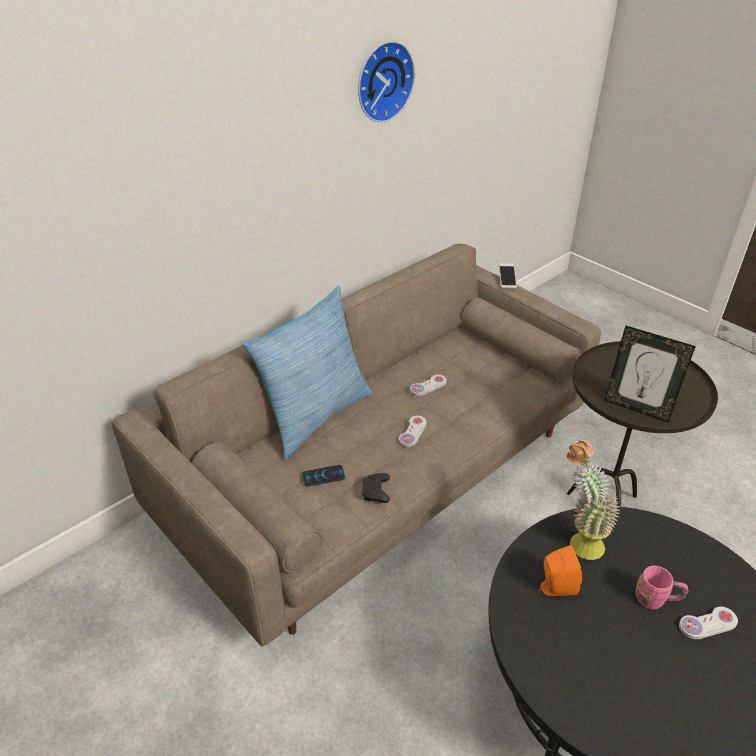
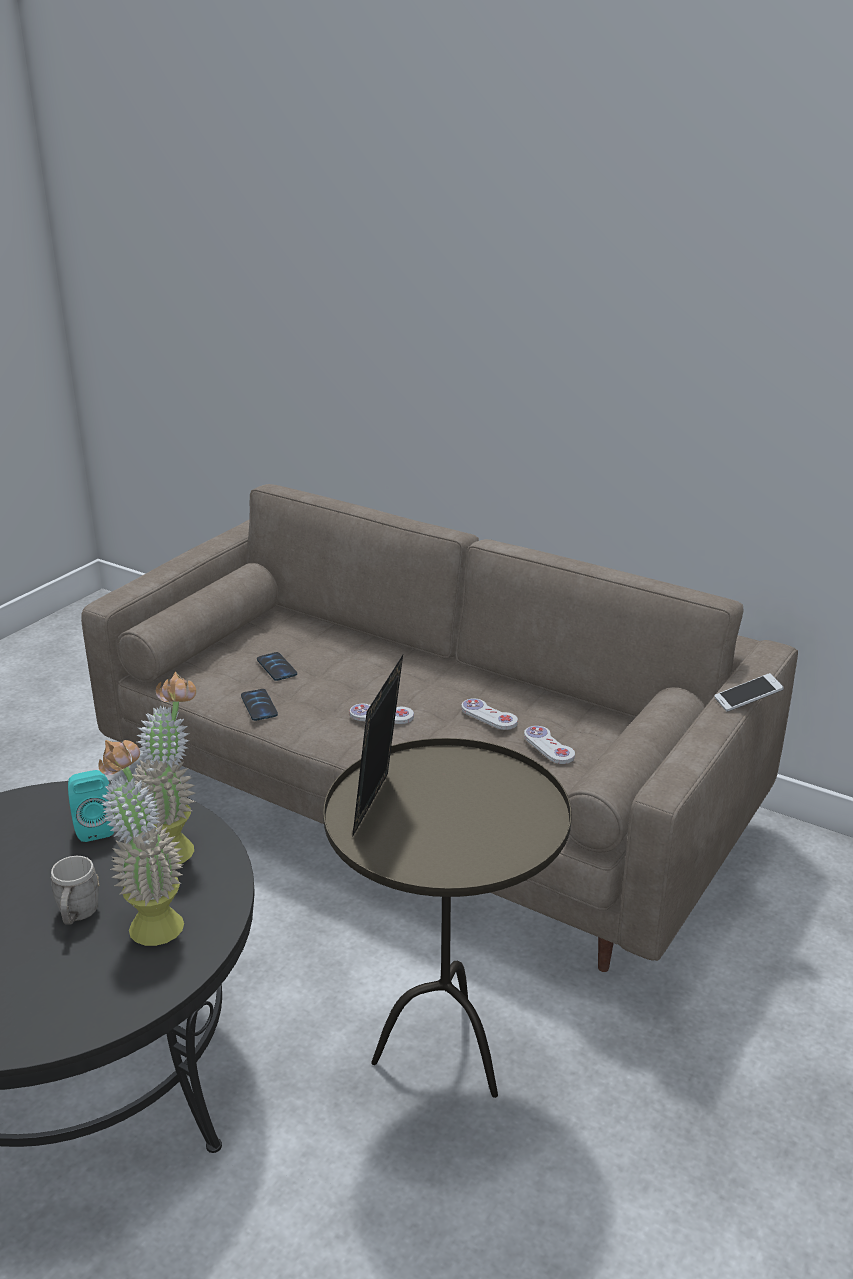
camera: 75 degrees right, 10 degrees down
pillow [242,286,373,460] -> none
wall clock [358,41,415,123] -> none
black game controller [362,473,390,503] -> phone [241,689,278,721]
orange speaker [539,545,582,596] -> turquoise speaker [68,770,114,842]
pink mug [635,566,688,610] -> grey mug [51,856,100,925]
white game controller [679,607,738,639] -> white game controller moved to [524,726,575,764]
none -> potted plant [98,740,184,946]

